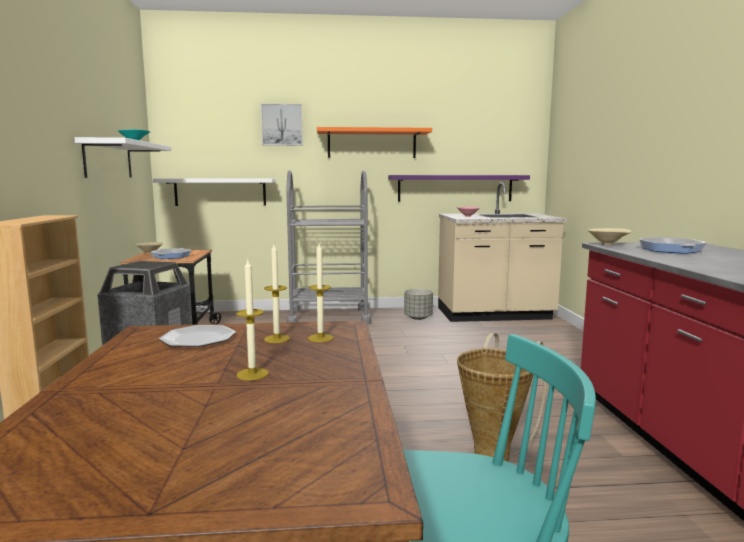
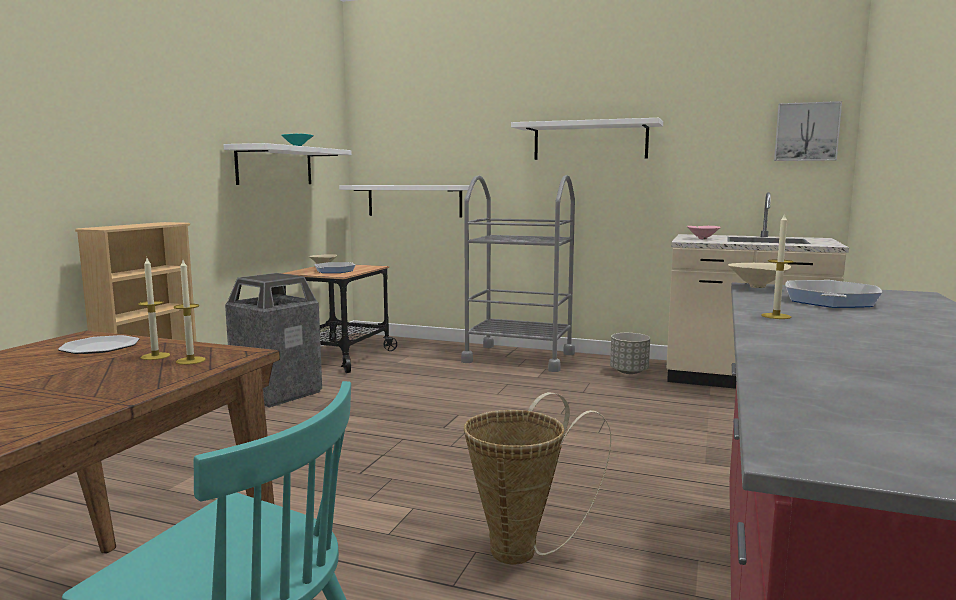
camera: 25 degrees right, 0 degrees up
candle [236,260,268,380] -> candle moved to [762,213,794,319]
picture [261,104,303,146] -> picture moved to [774,101,842,161]
orange shelf [317,127,432,158] -> white shelf [511,118,663,160]
purple shelf [388,175,530,202] -> none

